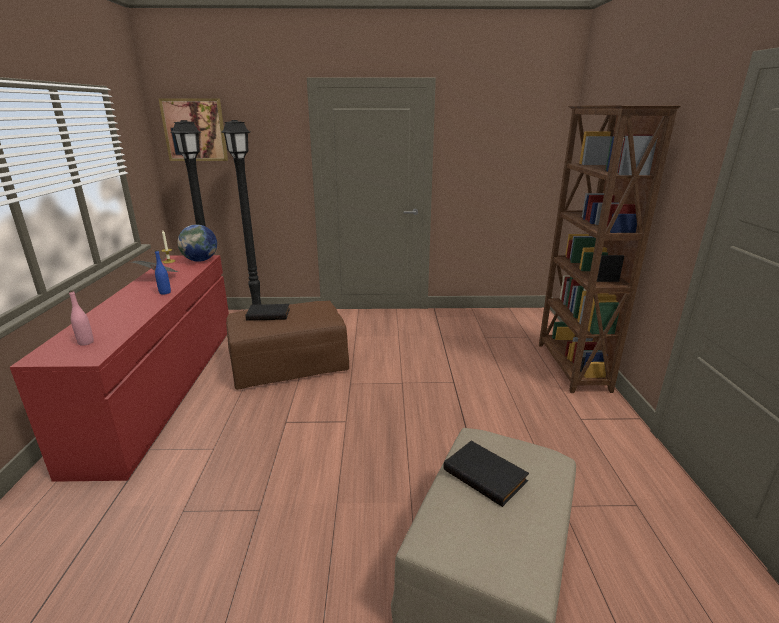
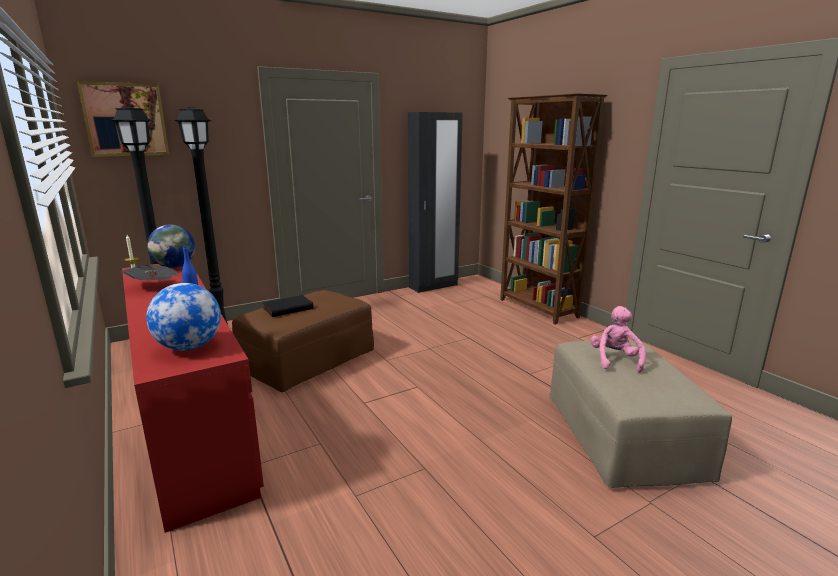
camera: 30 degrees left, 5 degrees down
pink bottle [69,290,94,346] -> globe [146,283,221,351]
black book [443,440,529,507] -> pink plush toy [591,306,646,373]
none -> black wardrobe [408,112,463,293]

